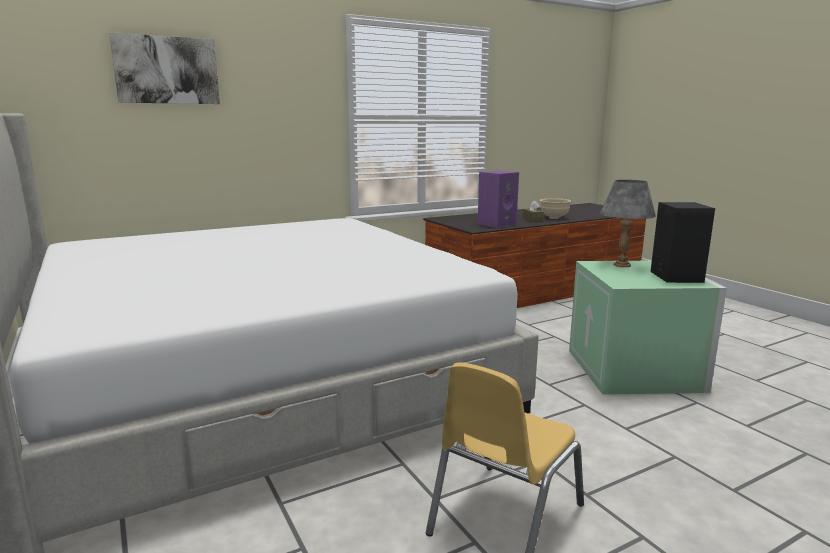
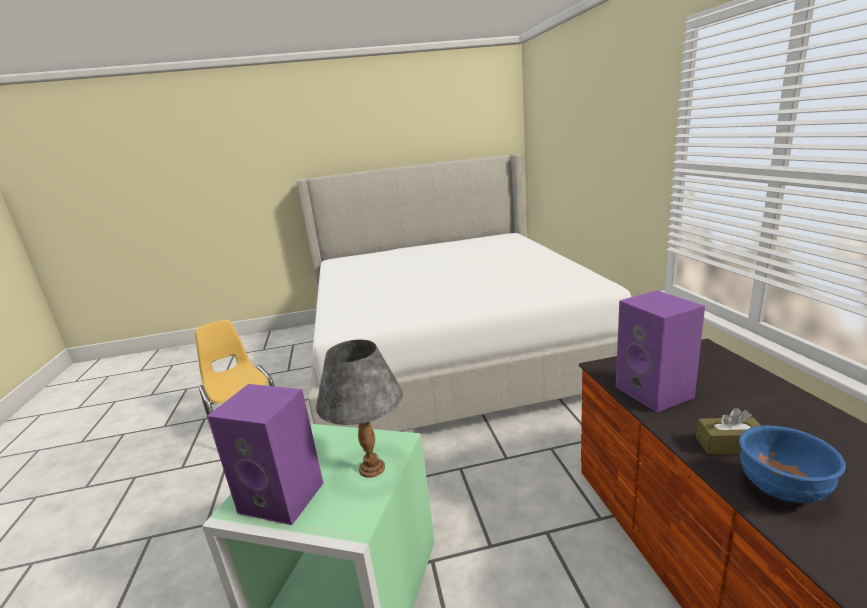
camera: 110 degrees right, 5 degrees up
picture [109,32,220,104] -> none
beige bowl [540,198,571,219] -> blue bowl [739,425,846,503]
black speaker [650,202,715,283] -> purple speaker [207,384,323,525]

